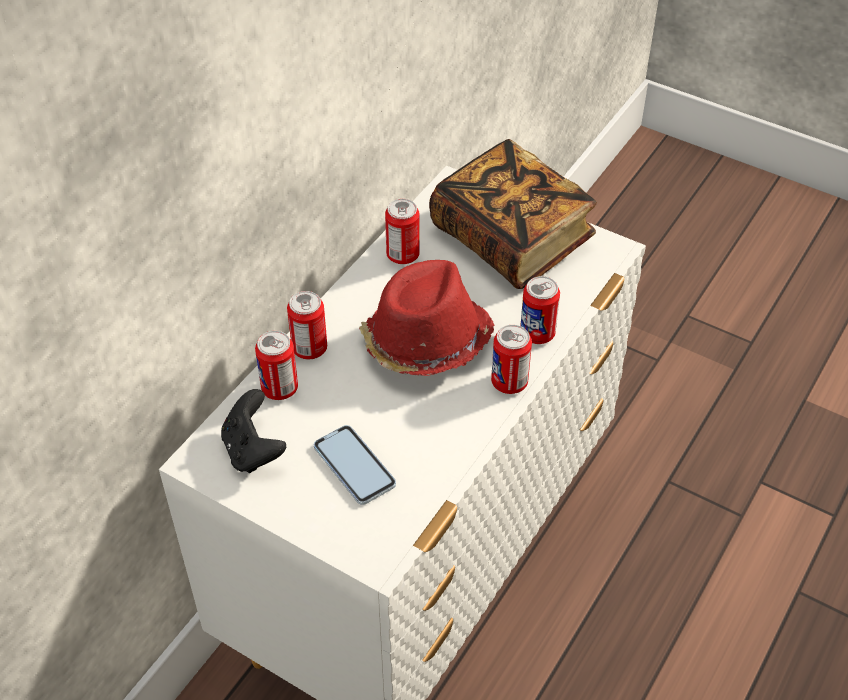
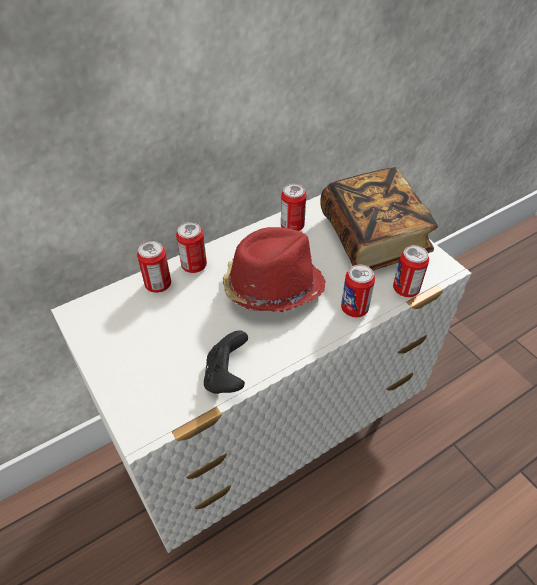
camera: 25 degrees right, 0 degrees up
black game controller [221,389,286,473] -> black game controller moved to [204,330,248,394]
phone [314,425,396,505] -> none
can [491,325,532,394] -> can moved to [393,245,429,297]

